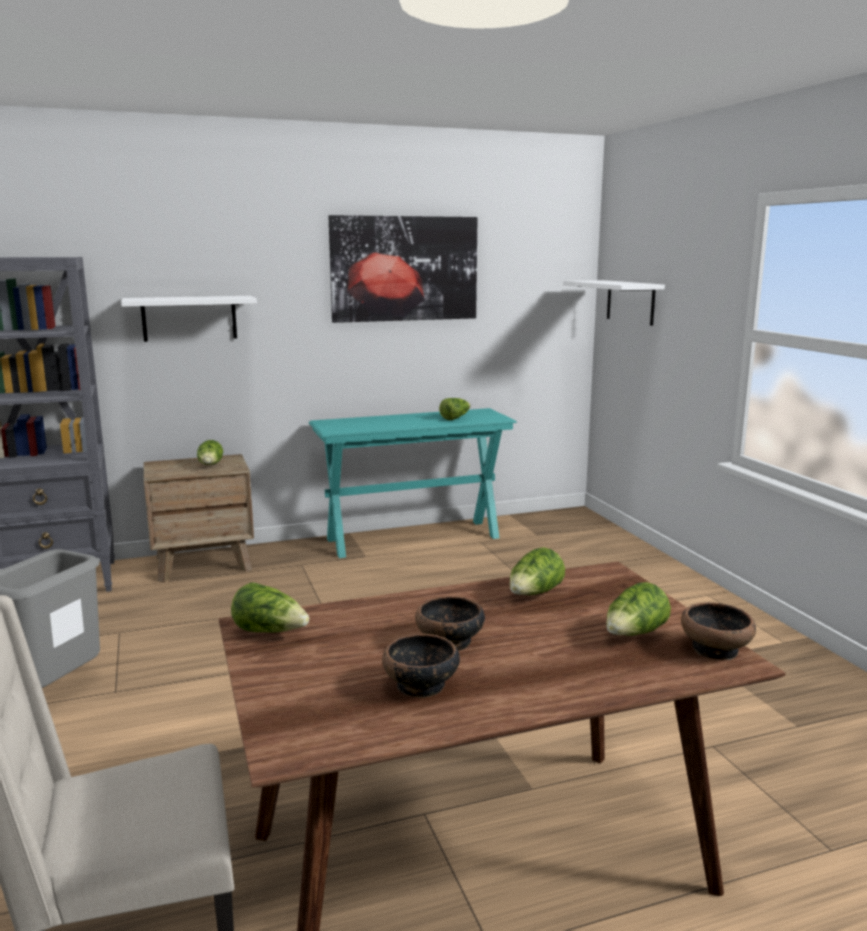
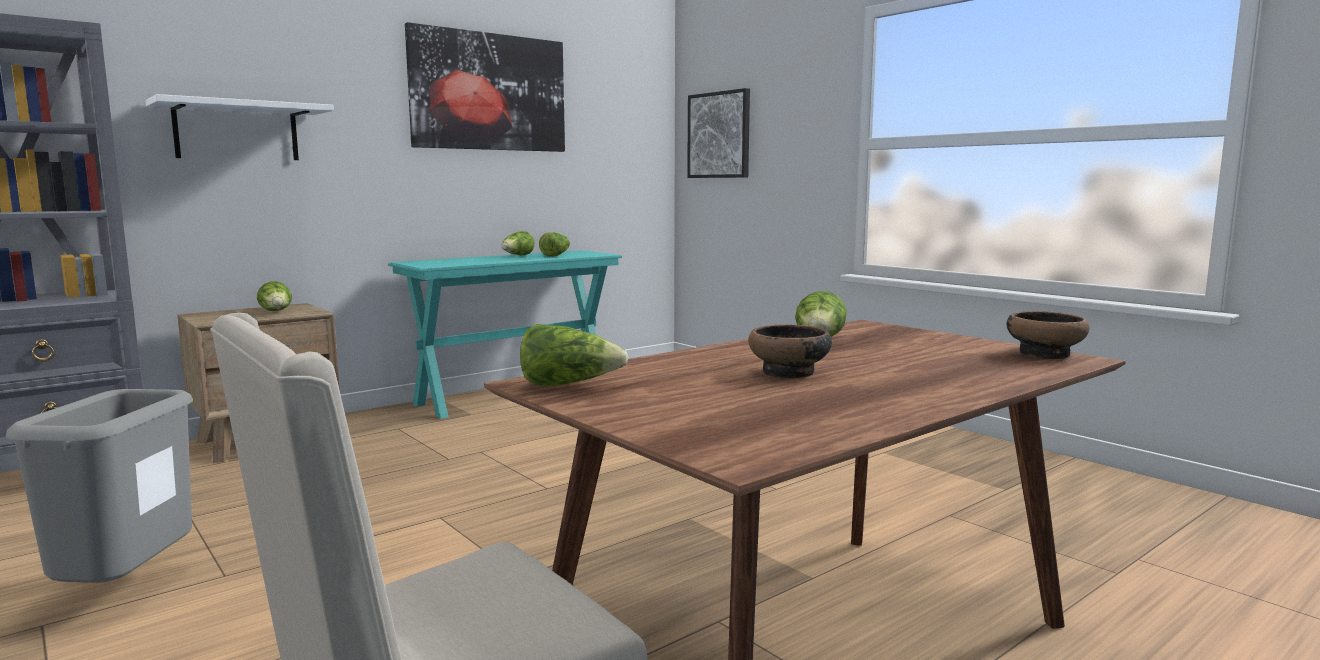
camera: 20 degrees left, 5 degrees down
bowl [382,634,460,698] -> none
white shelf [563,280,665,326] -> picture [687,88,750,178]
lettuce [606,582,671,636] -> lettuce moved to [501,231,535,255]

